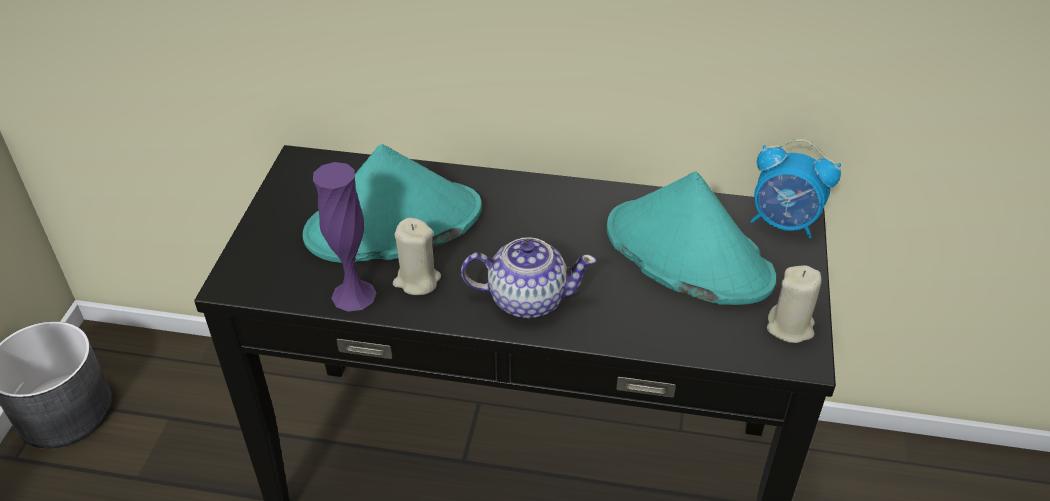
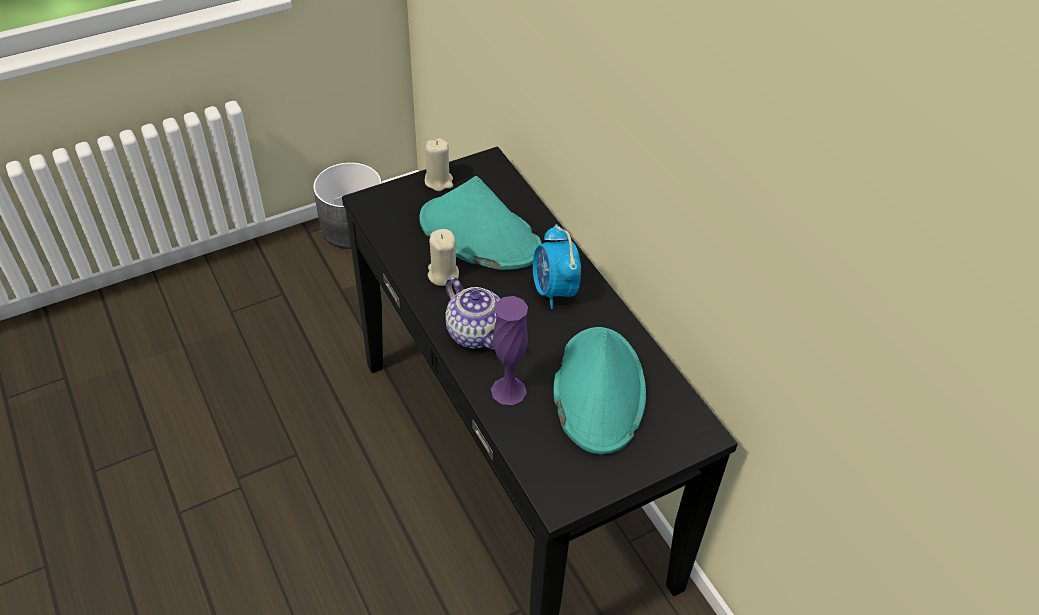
camera: 50 degrees right, 5 degrees up
purple vase [313,162,377,312] -> purple vase moved to [491,296,528,405]
alarm clock [750,139,841,238] -> alarm clock moved to [533,224,581,309]
beige candle [767,265,822,343] -> beige candle moved to [425,138,453,191]

